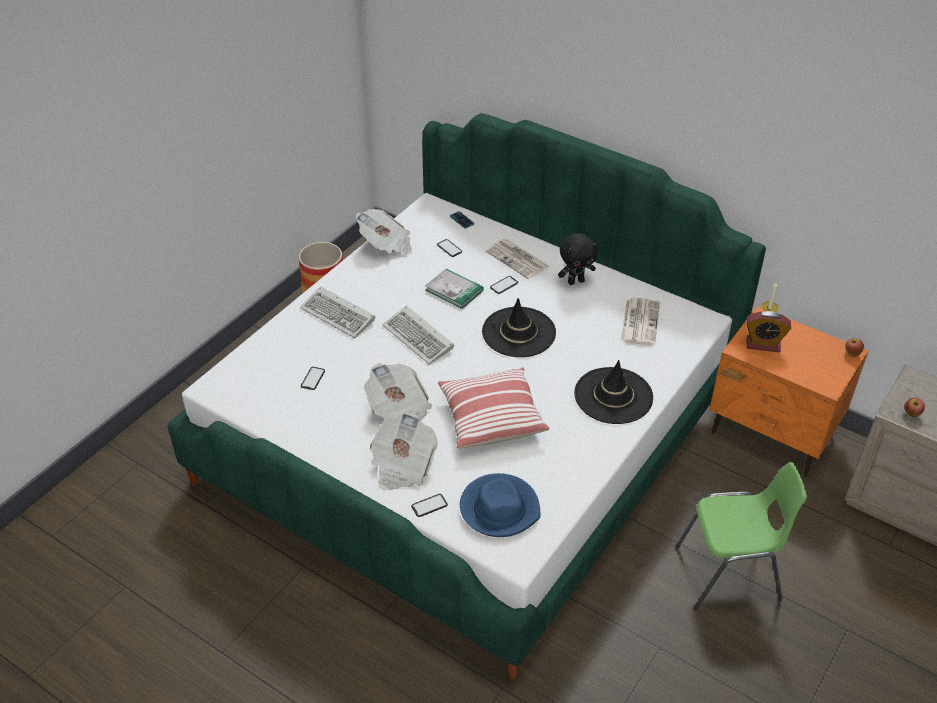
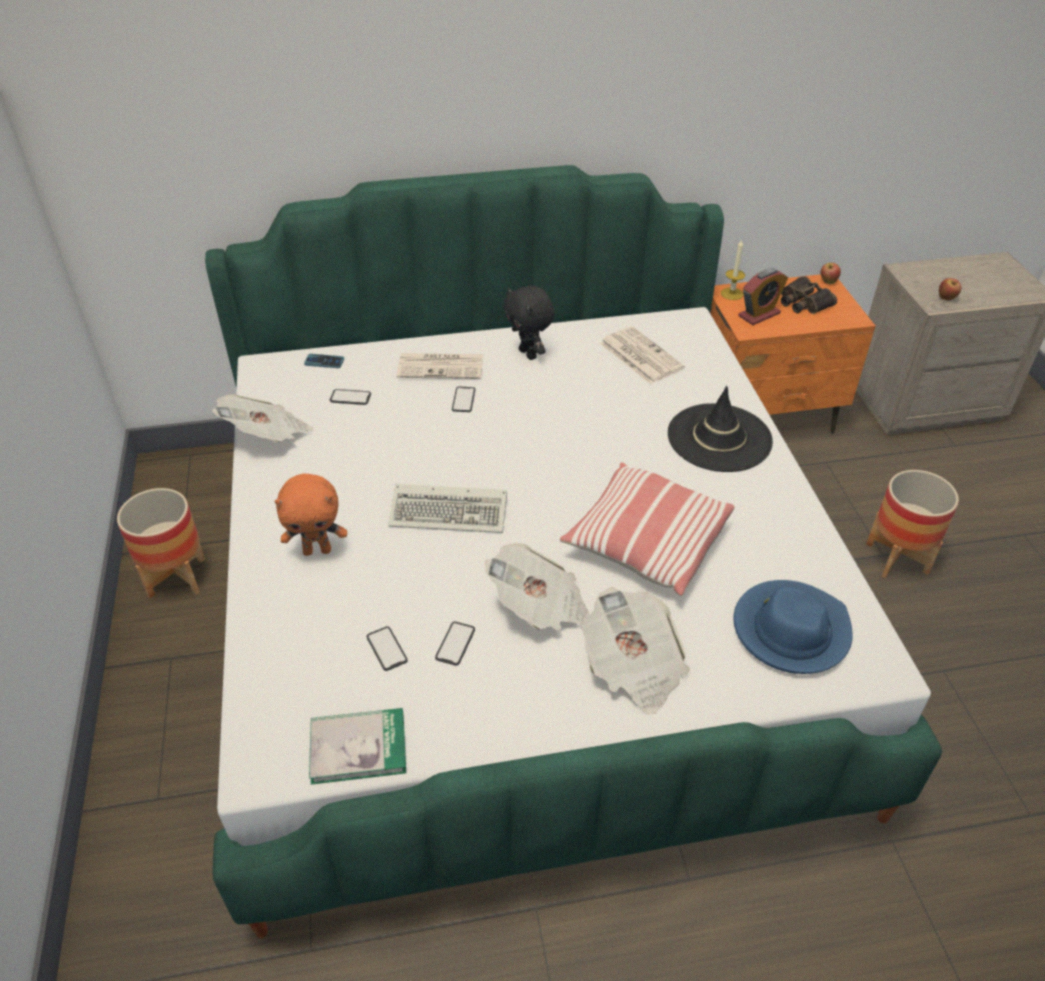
camera: 45 degrees left, 0 degrees up
keyboard [300,286,375,338] -> orange plush toy [275,473,347,556]
phone [411,494,448,517] -> phone moved to [435,621,475,666]
book [425,269,484,309] -> book moved to [309,708,406,785]
black hat [482,298,556,357] -> none
black plush toy [558,233,598,285] -> black plush toy turned 120 degrees clockwise [504,286,555,360]
green chair [676,462,807,611] -> planter [866,470,959,578]
none -> binoculars [781,276,837,314]

